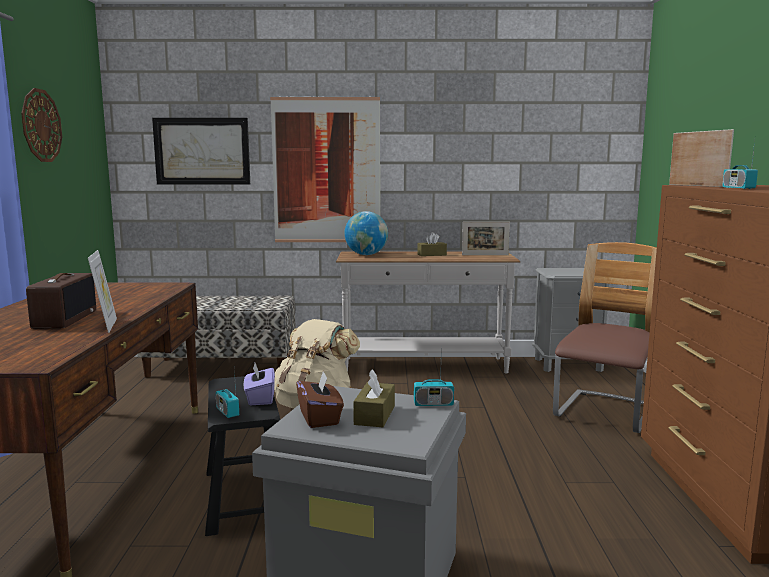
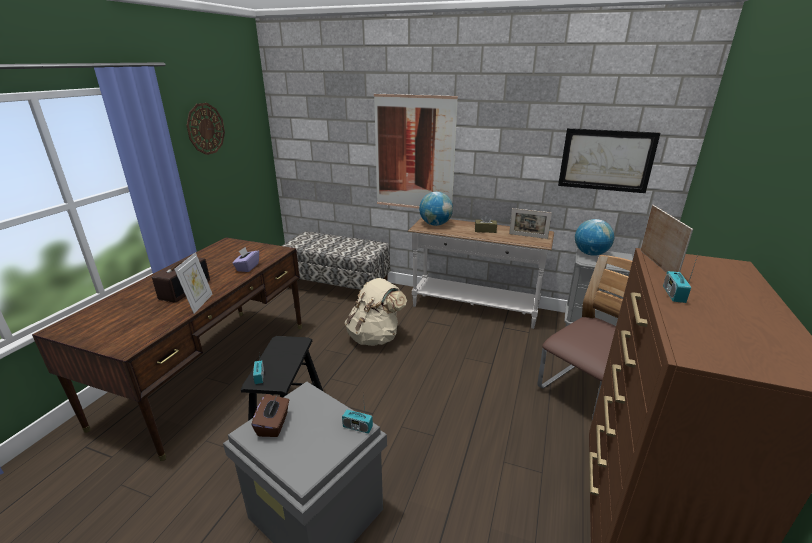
camera: 20 degrees right, 15 degrees up
picture [152,118,250,185] -> picture moved to [558,128,660,193]
purple tissue box [244,363,275,405] -> purple tissue box moved to [232,247,259,272]
brown tissue box [353,369,395,427] -> none
none -> globe [575,219,614,256]

